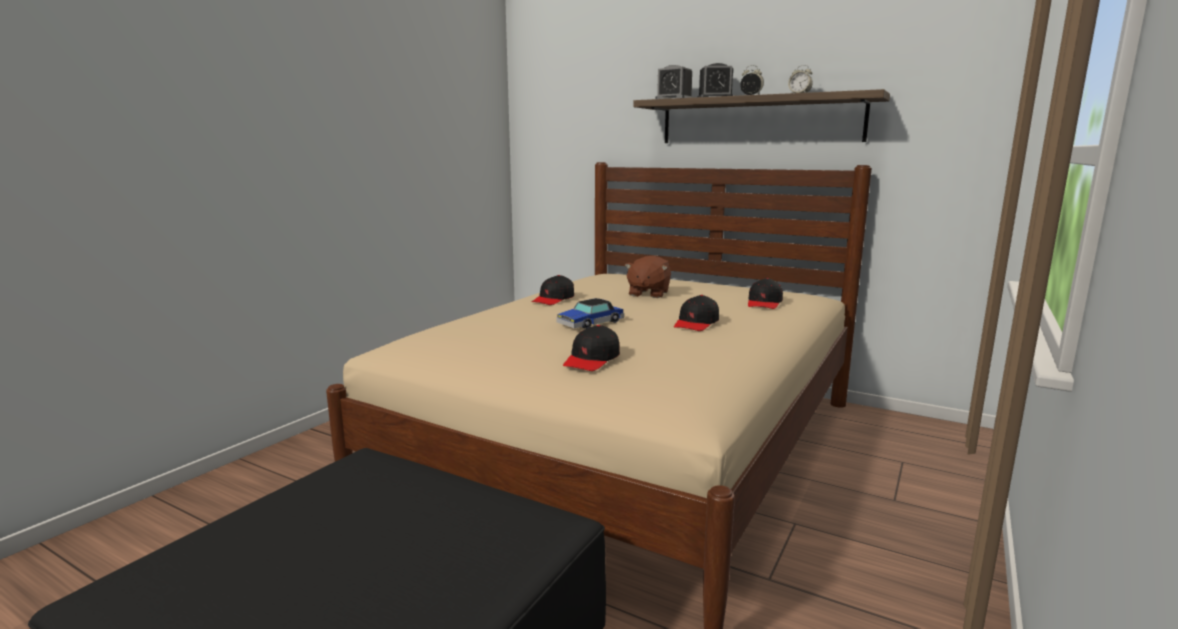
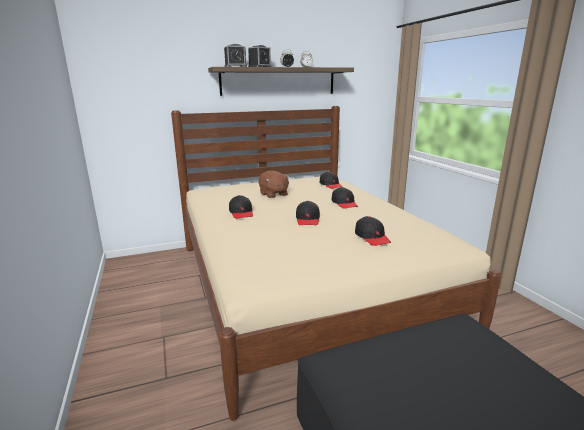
camera: 50 degrees left, 5 degrees up
toy car [556,298,624,329] -> black cap [296,201,320,225]

